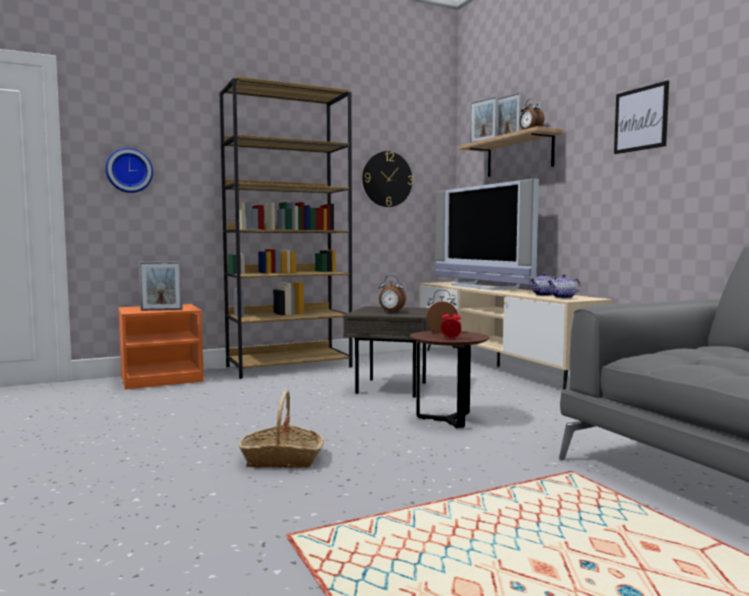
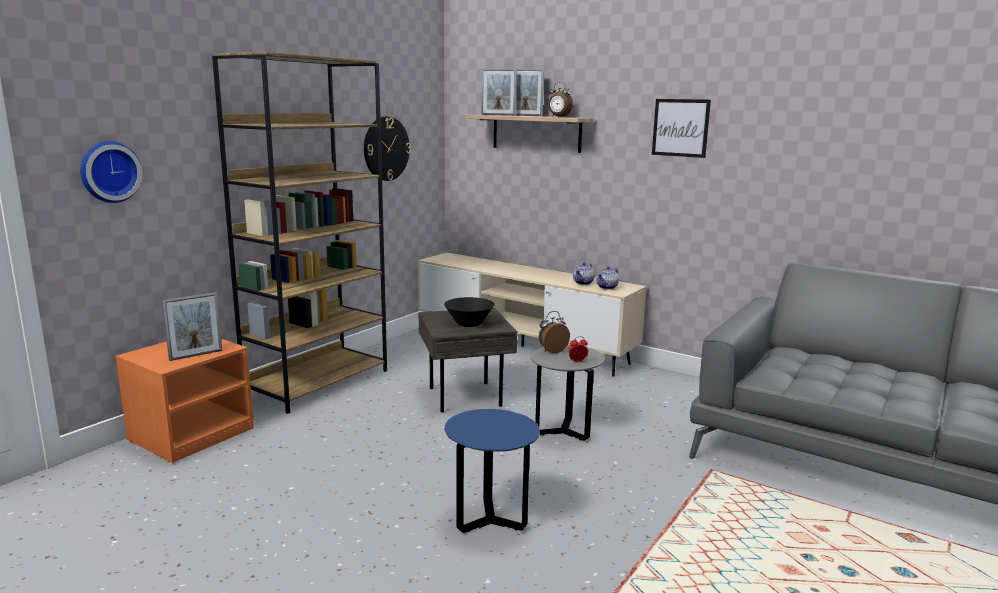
camera: 30 degrees left, 10 degrees up
basket [239,390,324,468] -> blue side table [444,409,540,533]
alarm clock [379,275,406,312] -> black bowl [444,297,495,327]
brown side table [410,331,489,428] -> grey side table [531,345,605,441]
television [434,178,539,290] -> none

